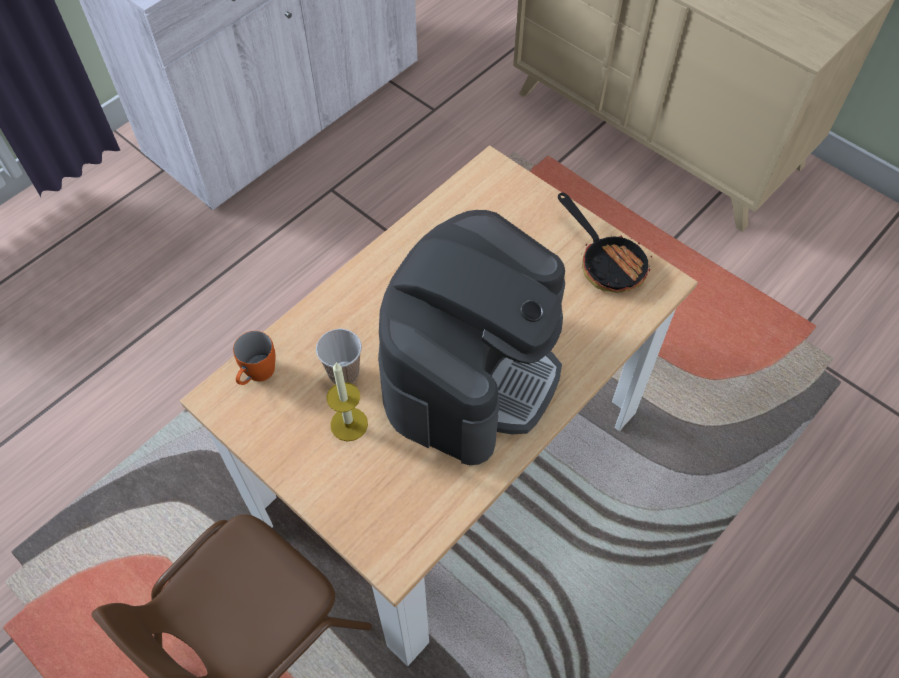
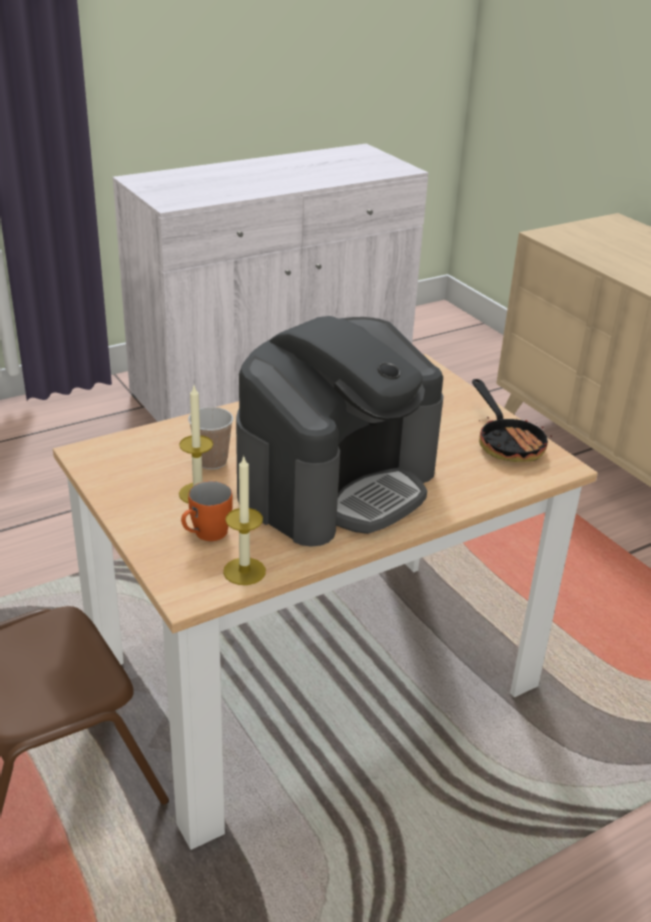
camera: 15 degrees right, 25 degrees down
orange mug [233,331,276,385] -> orange mug moved to [181,481,233,541]
none -> candle [223,456,266,585]

